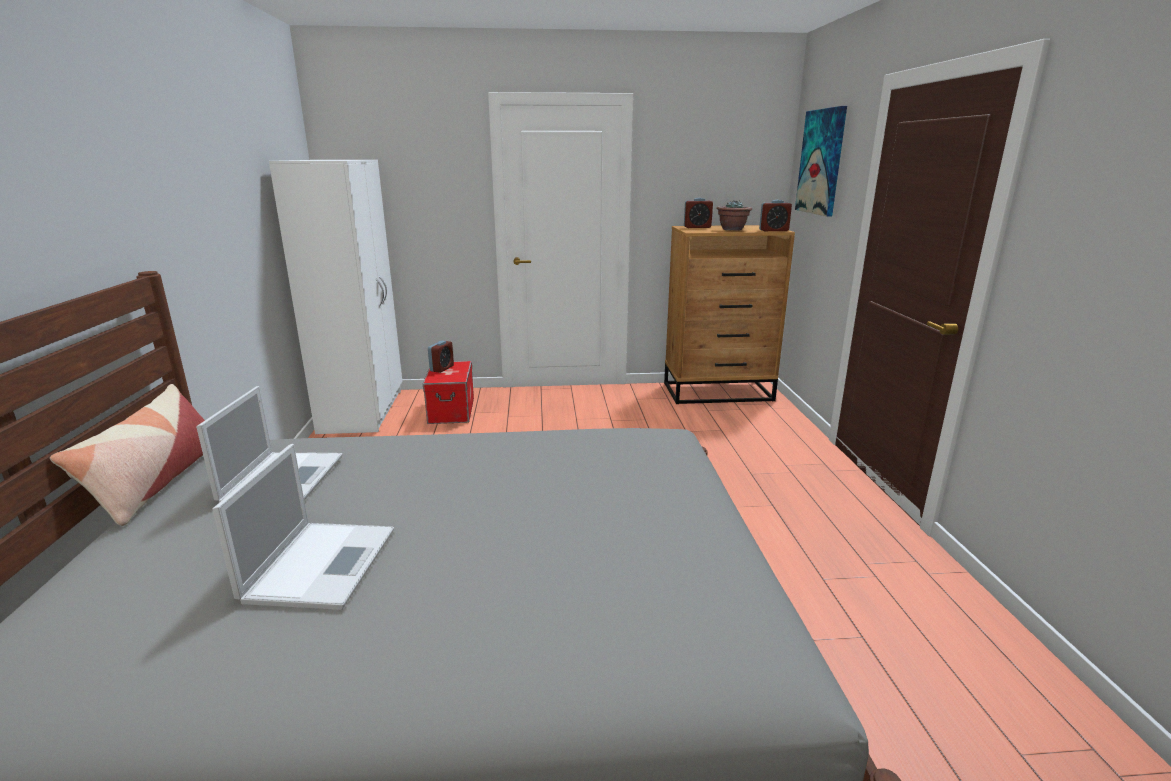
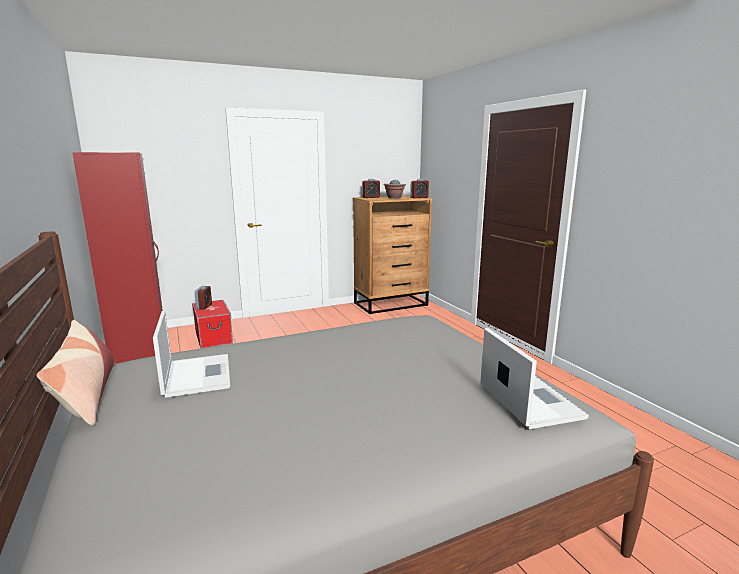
camera: 20 degrees left, 5 degrees down
laptop [212,444,394,610] -> laptop moved to [480,328,589,429]
white wardrobe [269,160,402,434] -> red wardrobe [72,152,163,364]
picture [795,106,847,216] -> none

